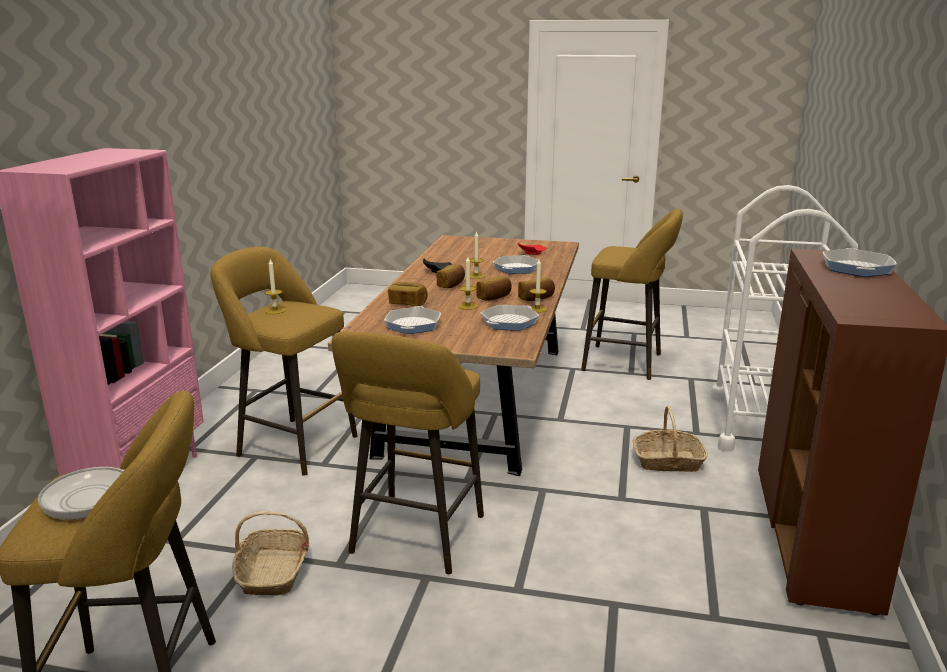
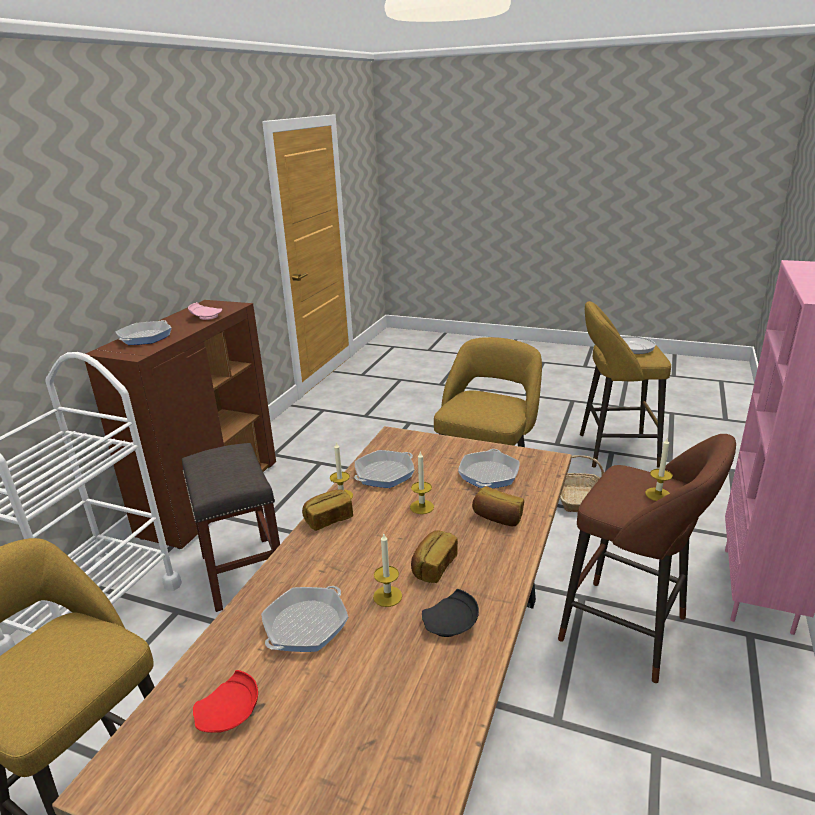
camera: 170 degrees left, 5 degrees up
yellow stool [210,247,358,475] -> brown stool [558,434,736,683]
bread [476,276,512,301] -> none
basket [632,406,708,472] -> grey stool [182,443,280,612]
none -> pink plate [188,302,222,320]

